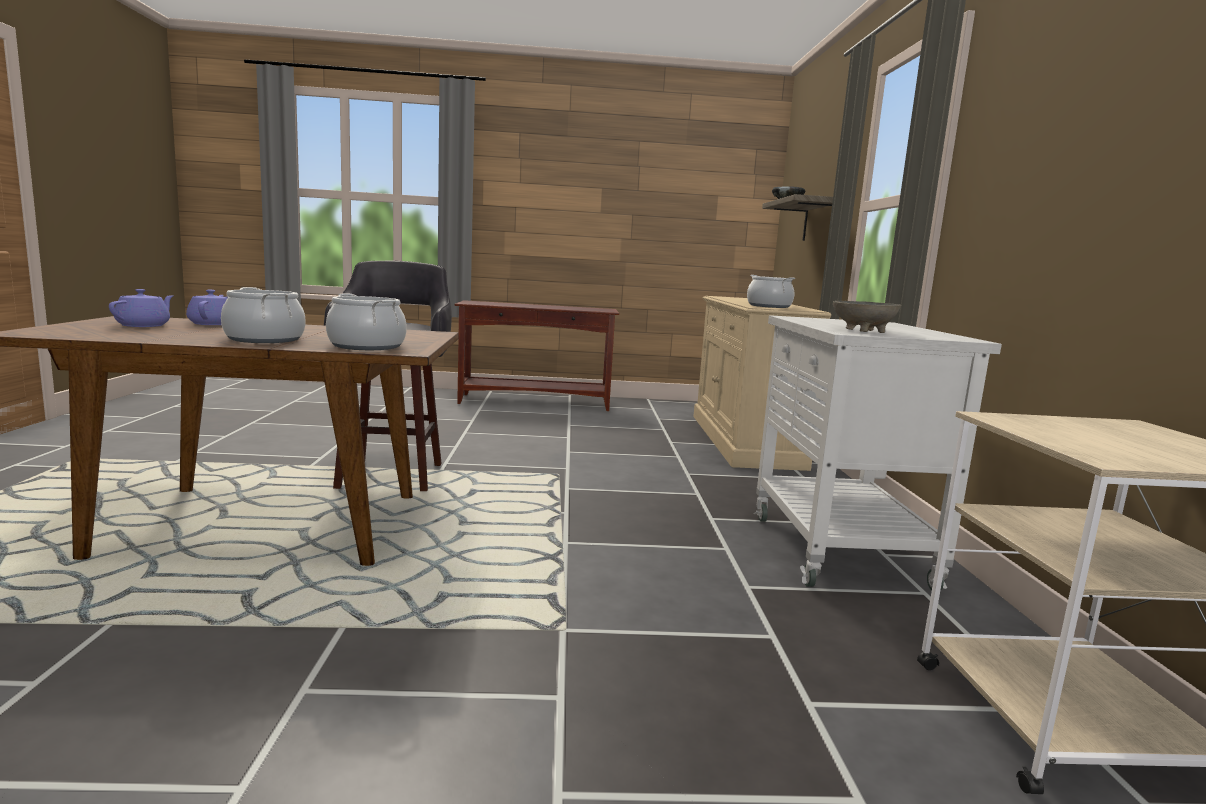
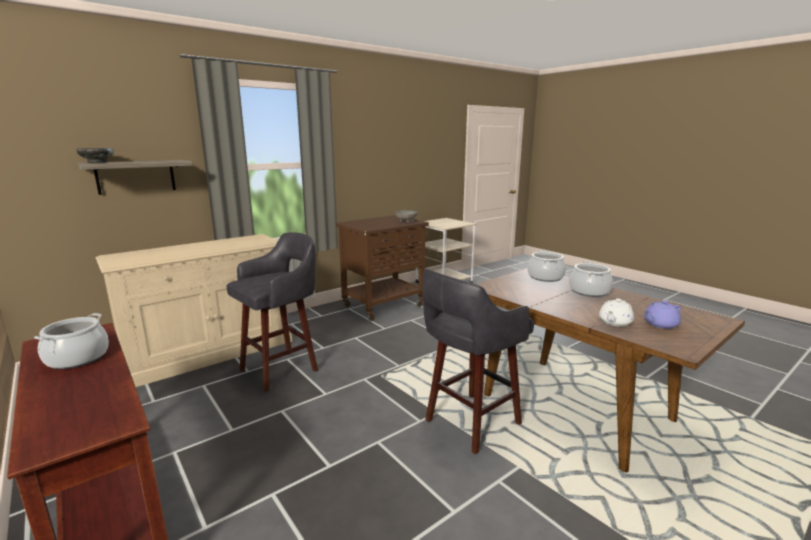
camera: 125 degrees left, 5 degrees up
purple teapot [186,290,228,325] -> white teapot [599,299,634,327]
cooking pot [747,275,795,308] -> cooking pot moved to [34,313,109,369]
white cart [754,315,1002,591] -> brown cart [336,215,429,321]
none -> grey stool [226,232,318,392]

